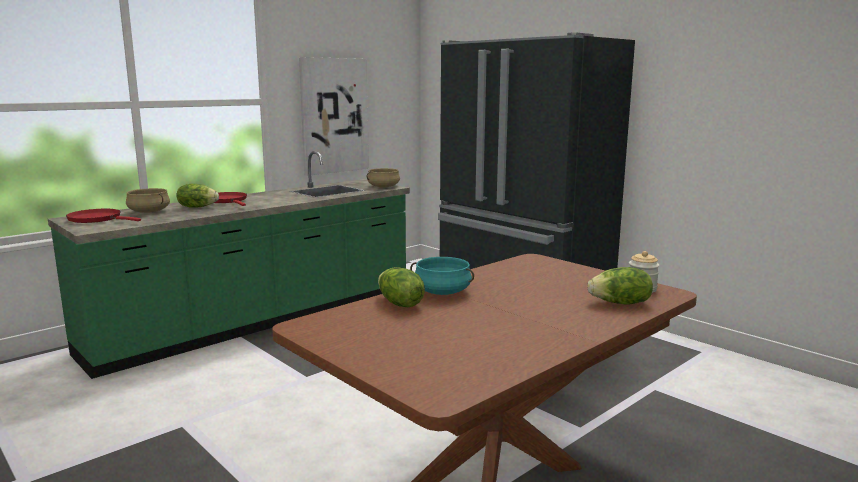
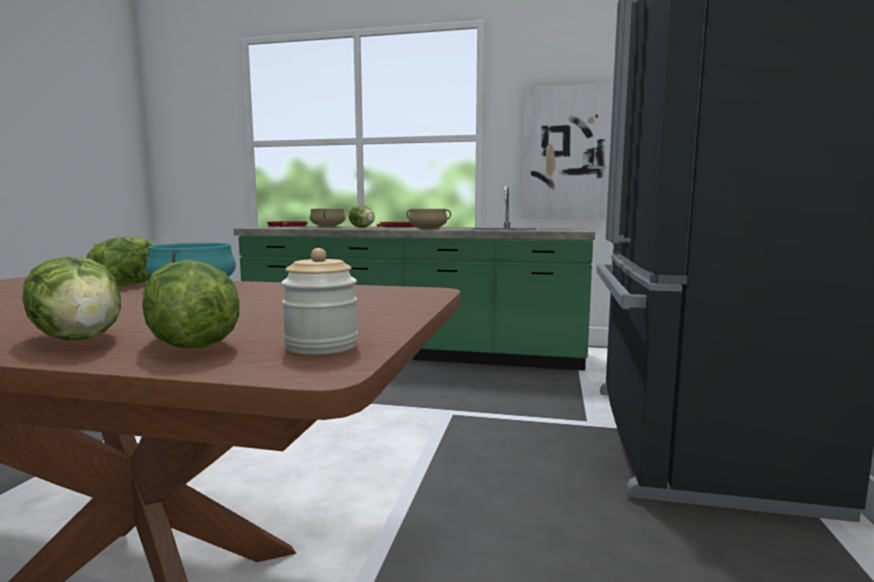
camera: 55 degrees right, 5 degrees down
beige cooking pot [367,168,400,188] -> beige cooking pot moved to [407,209,451,229]
none -> lettuce [22,257,121,341]

